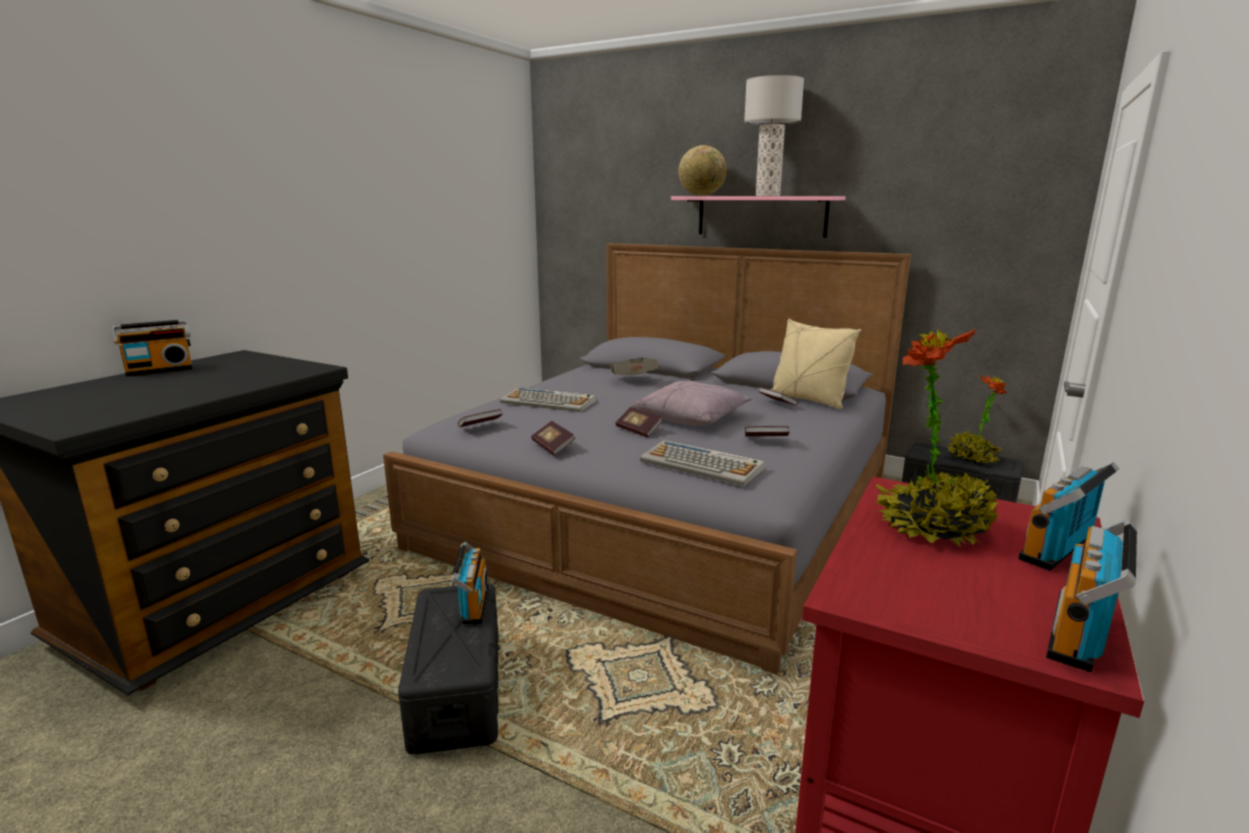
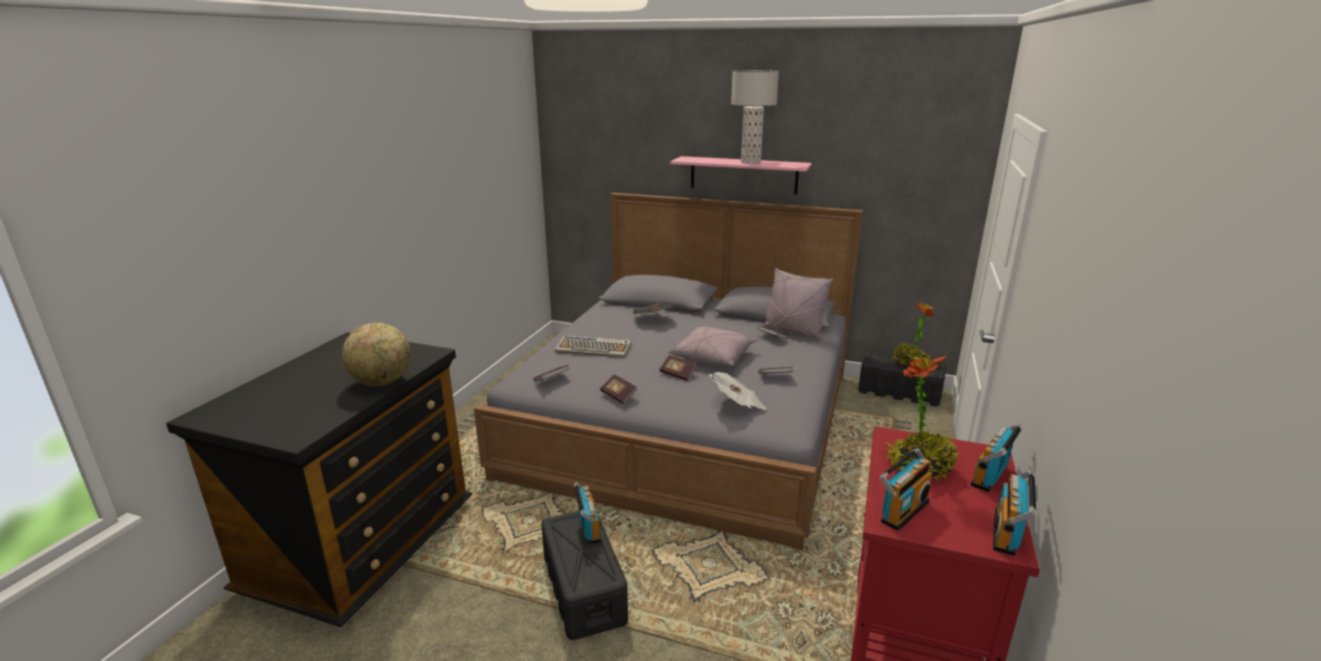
camera: 10 degrees left, 5 degrees up
radio [112,319,193,376] -> radio moved to [880,448,932,531]
keyboard [640,440,765,486] -> newspaper [709,372,767,410]
globe [678,145,727,196] -> globe moved to [342,323,411,386]
beige pillow [771,319,862,409] -> purple pillow [762,268,833,340]

